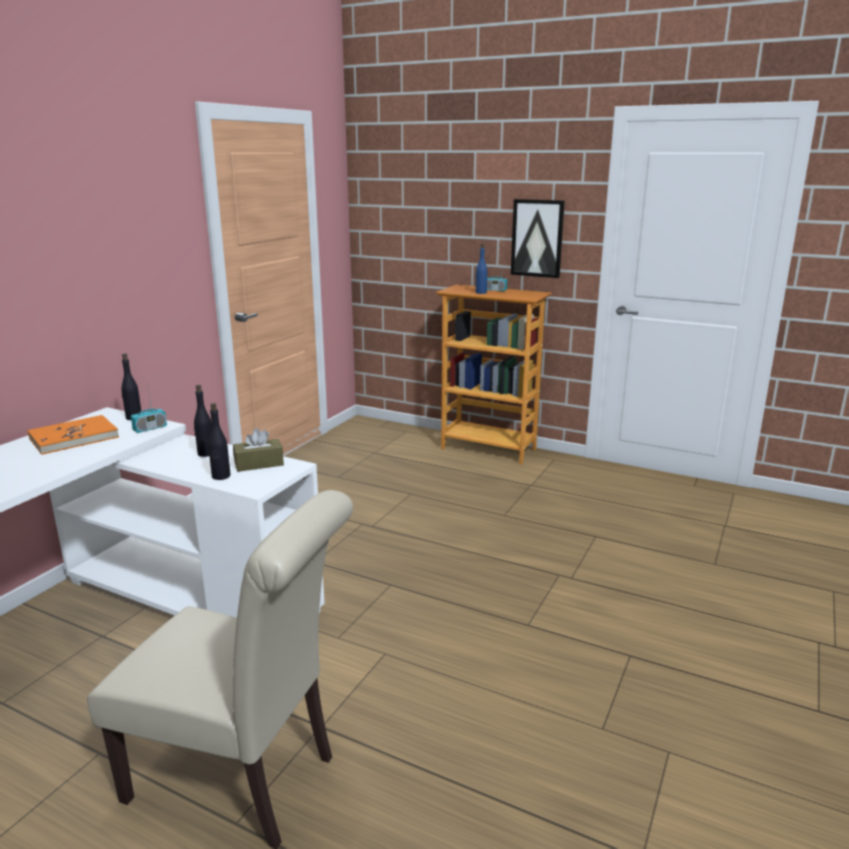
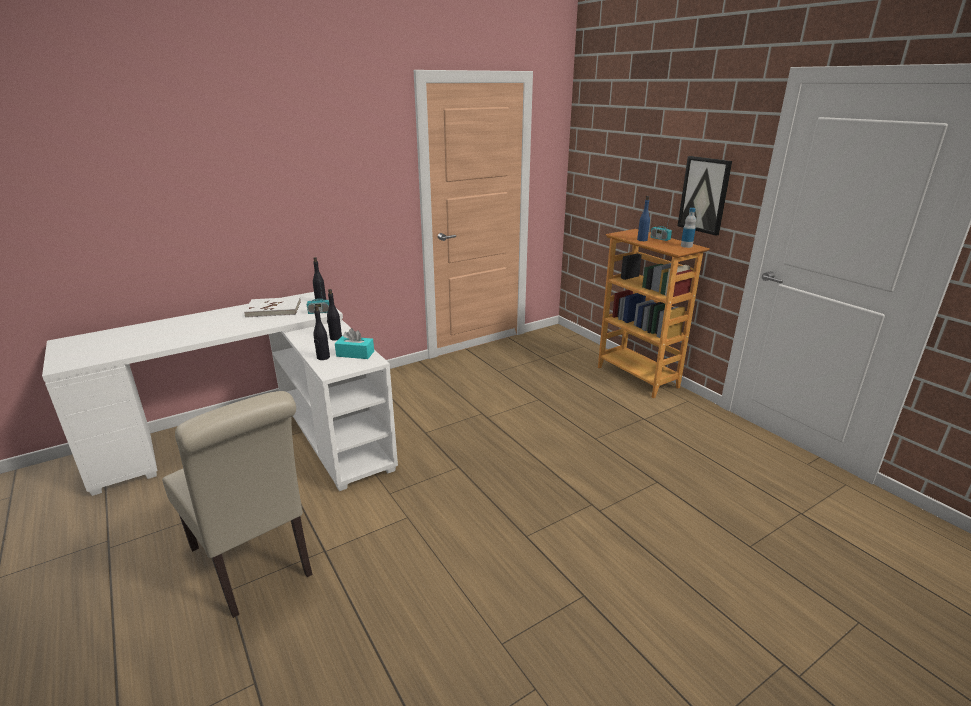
camera: 30 degrees right, 5 degrees up
orange book [28,415,119,455] -> white book [244,297,301,318]
brown tissue box [233,428,284,472] -> turquoise tissue box [335,328,374,359]
none -> bottle [681,208,696,248]

